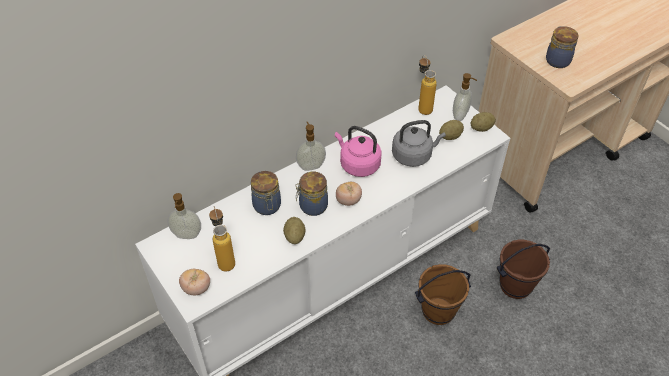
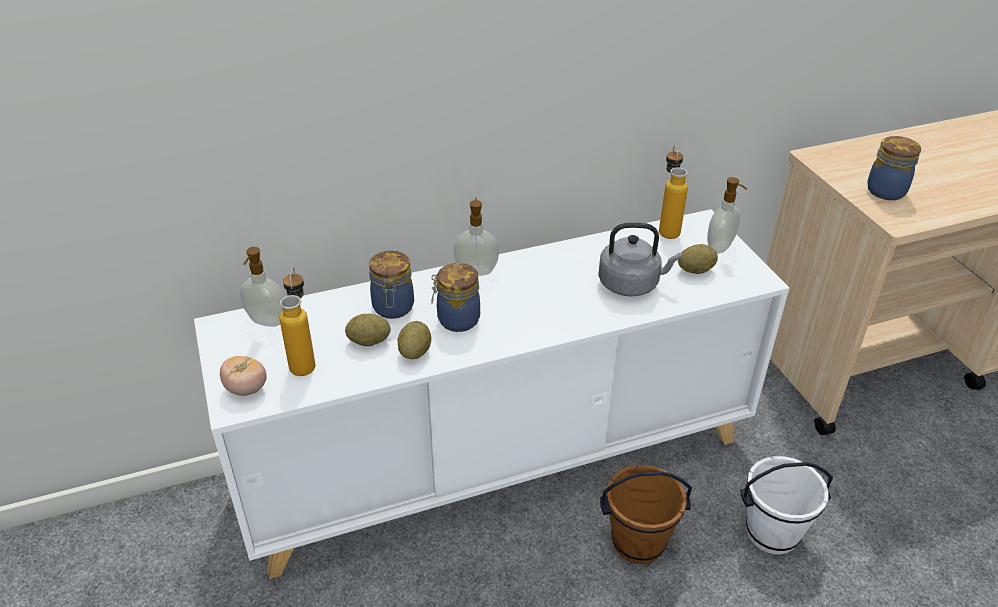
camera: 15 degrees right, 10 degrees down
pink kettle [335,126,382,177] -> none
tomato [336,182,362,206] -> none
potato [471,112,496,132] -> potato moved to [345,314,391,346]
brown bucket [497,240,550,299] -> white bucket [740,456,833,555]

